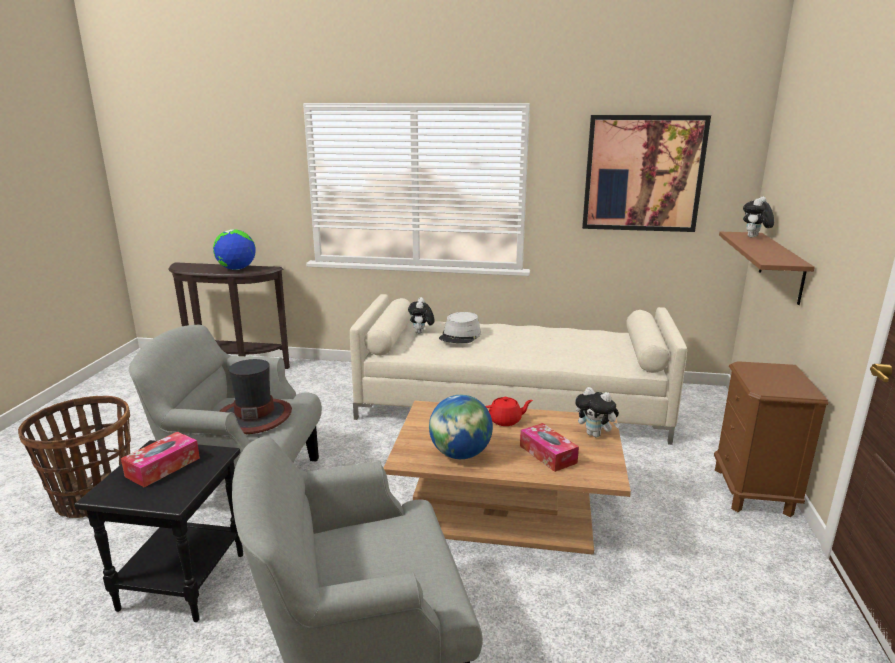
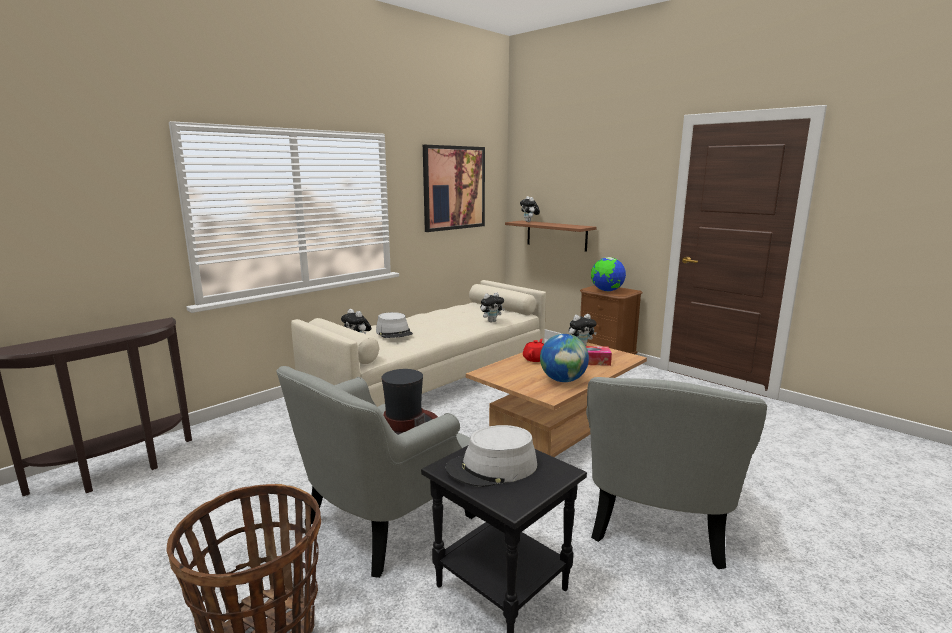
camera: 55 degrees left, 5 degrees down
tissue box [121,432,200,488] -> grey hat [446,425,537,487]
globe [213,229,256,270] -> globe moved to [591,257,626,292]
none -> plush toy [480,292,505,322]

